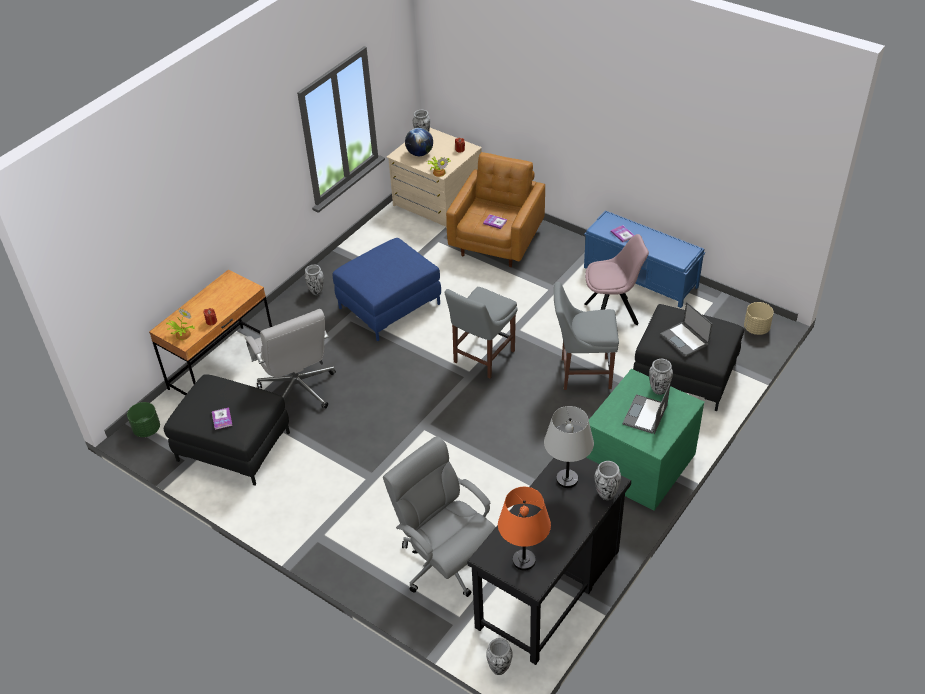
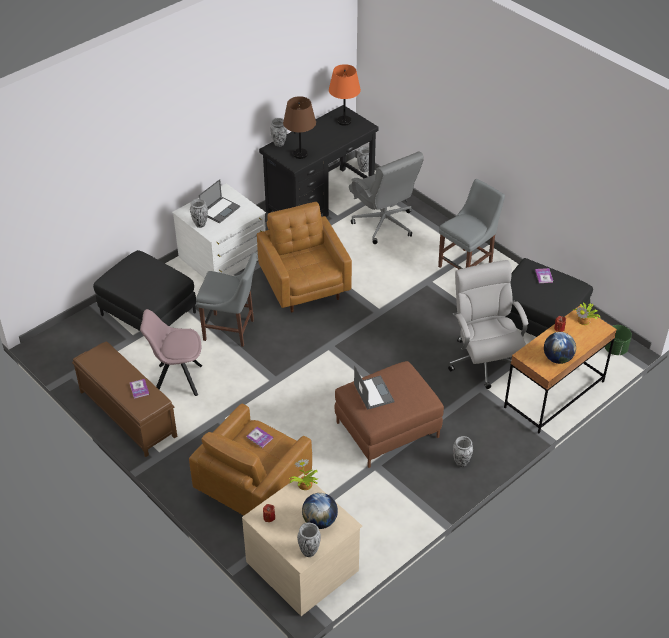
camera: 170 degrees left, 0 degrees up
blue ottoman [332,238,441,341] -> brown ottoman [335,361,444,468]
grey chair [445,287,518,379] -> grey chair moved to [438,179,505,269]
grey table lamp [544,406,594,488] -> brown table lamp [283,96,316,159]
blue bench [584,210,705,308] -> brown bench [72,342,177,457]
green dresser [586,369,705,511] -> white dresser [172,183,266,278]
laptop [660,302,713,357] -> laptop moved to [354,365,394,410]
beige planter [744,302,774,335] -> none
none -> brown armchair [257,202,352,312]
none -> globe [544,332,576,364]

